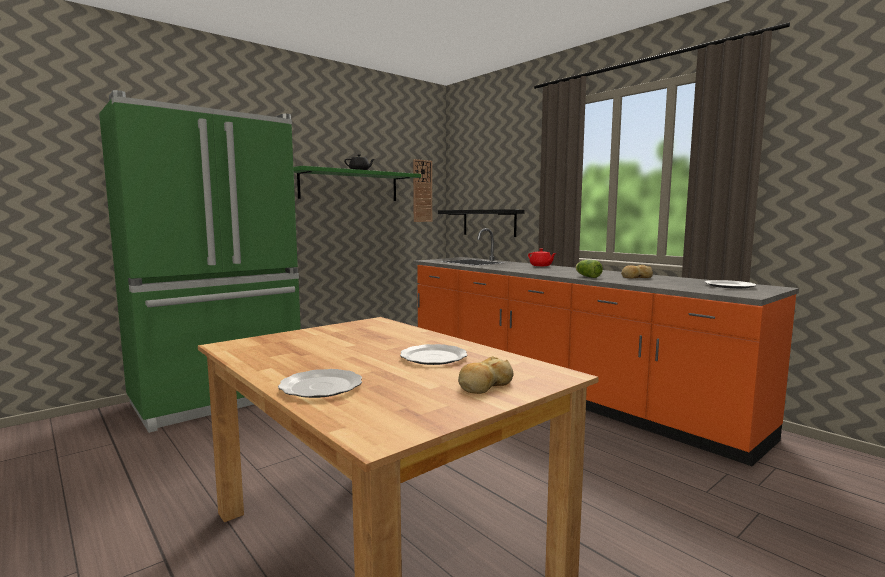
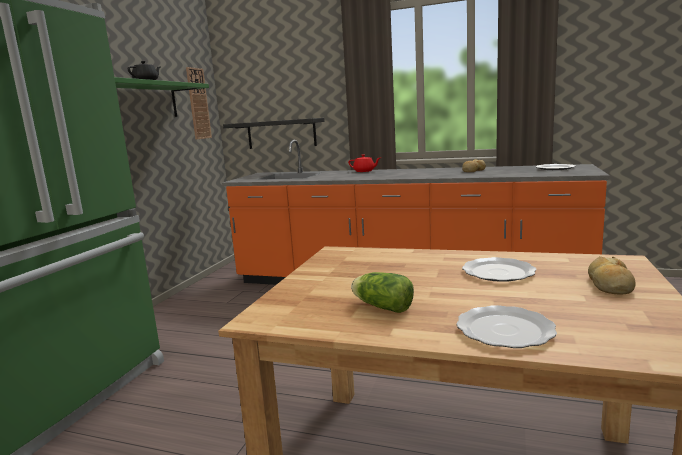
camera: 30 degrees left, 5 degrees up
lettuce [576,260,603,278] -> lettuce moved to [351,272,414,313]

